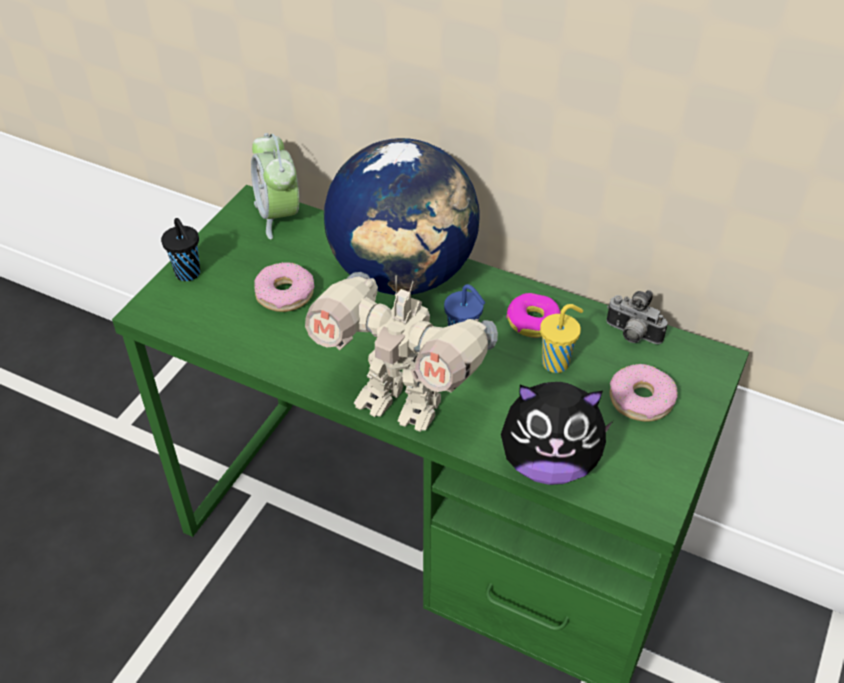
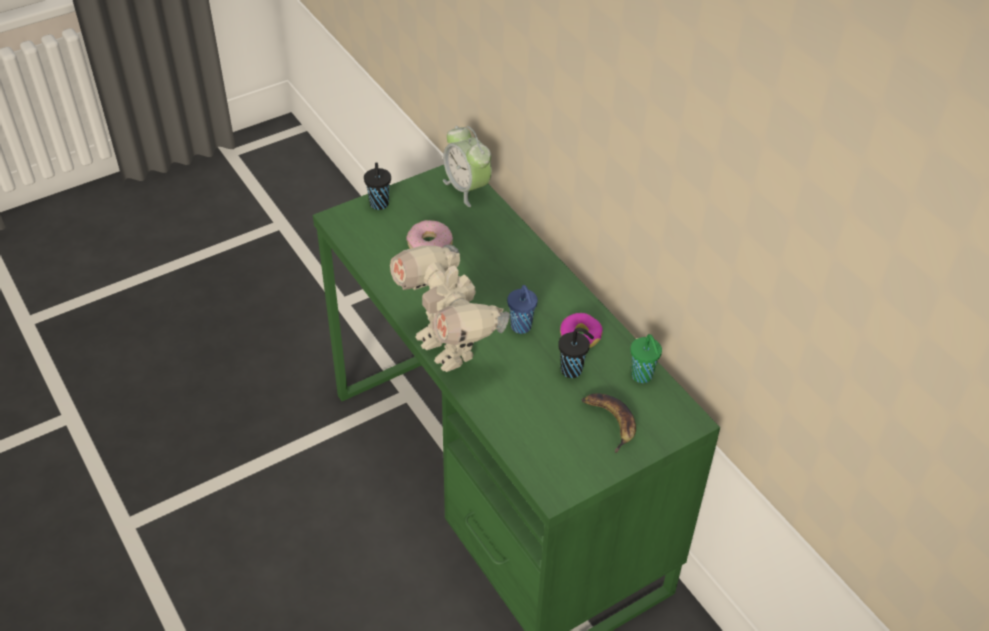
camera: 30 degrees right, 0 degrees up
alarm clock [251,133,299,239] -> alarm clock turned 45 degrees counterclockwise [443,126,492,207]
globe [324,138,480,295] -> none
plush toy [501,382,613,485] -> none
yellow cup [540,304,583,373] -> black cup [558,328,594,378]
camera [607,290,668,344] -> green cup [630,334,662,383]
donut [610,364,678,422] -> banana [582,393,636,453]

